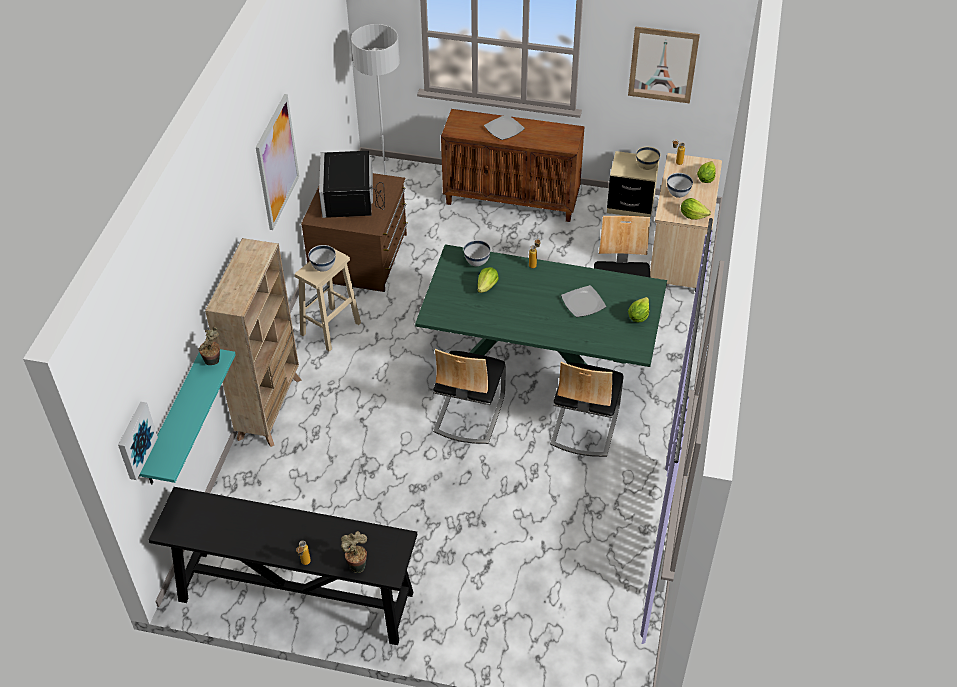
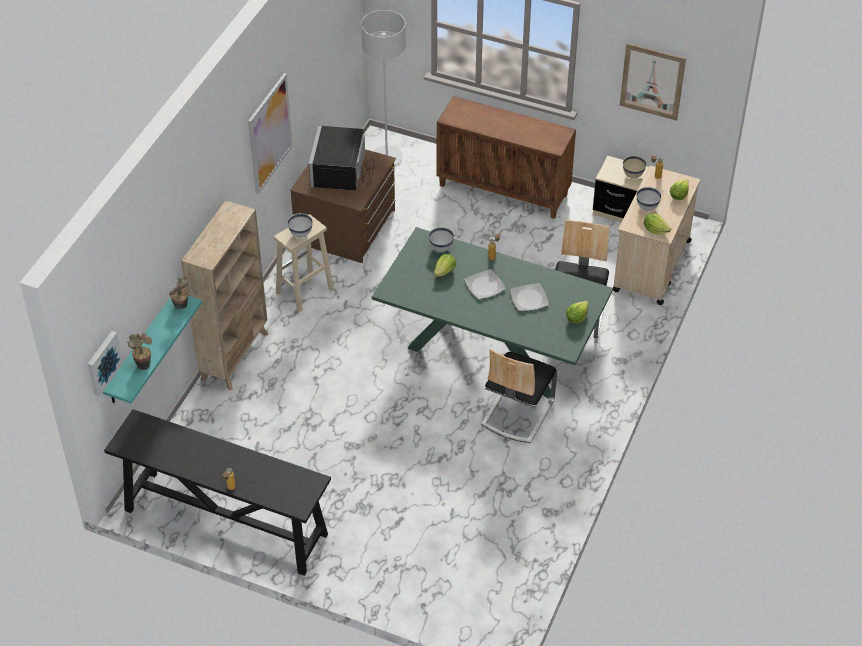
camera: 10 degrees right, 0 degrees up
potted plant [341,531,367,573] -> potted plant moved to [128,333,152,370]
chair [433,349,506,444] -> none
plate [484,114,525,140] -> plate moved to [464,269,506,299]

